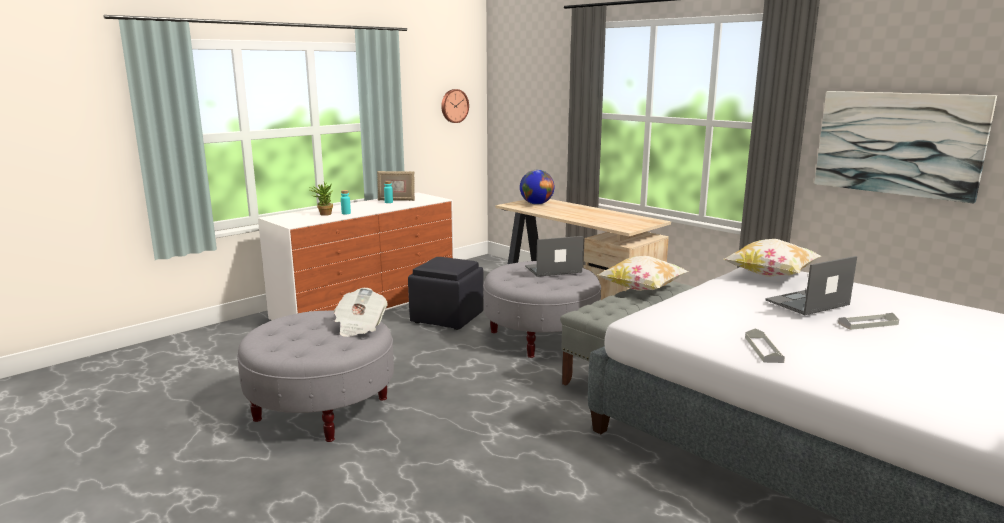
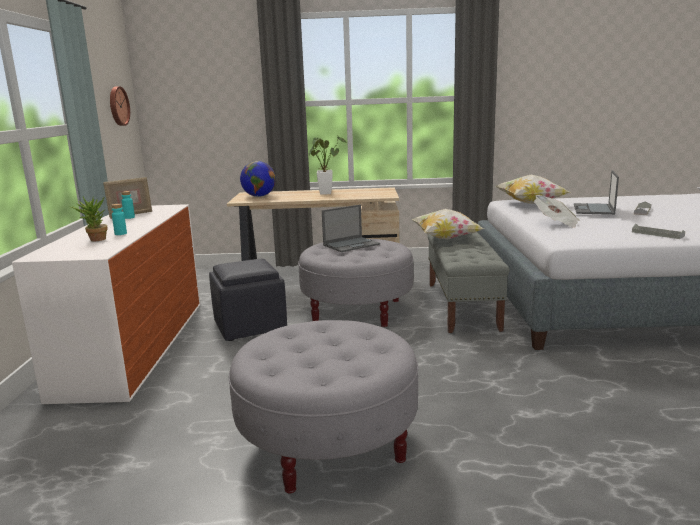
camera: 45 degrees left, 0 degrees up
newspaper [334,288,388,337] -> newspaper moved to [534,195,580,228]
laptop [525,236,583,277] -> laptop turned 150 degrees counterclockwise [322,204,380,252]
picture [814,91,997,204] -> none
none -> potted plant [309,135,347,195]

